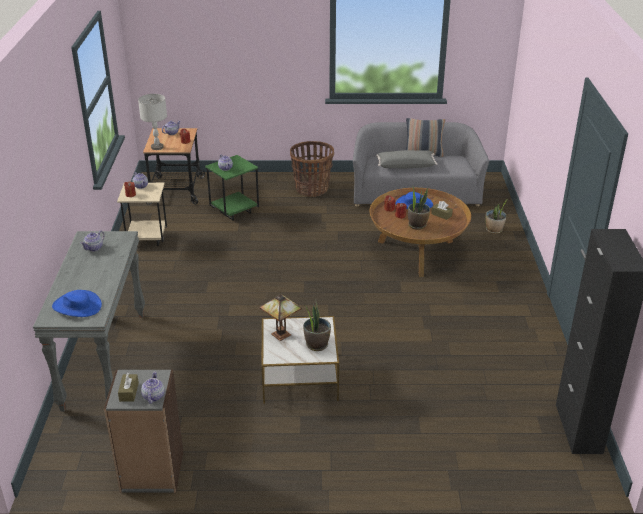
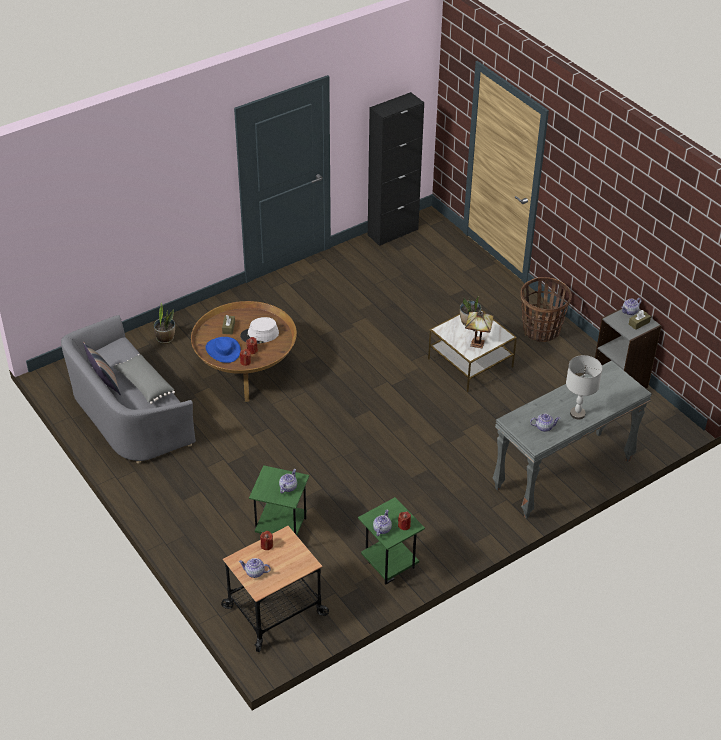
camera: 125 degrees left, 10 degrees up
blue hat [52,290,102,317] -> none
beige side table [117,183,167,246] -> green side table [358,497,425,584]
grey table lamp [138,94,167,150] -> grey table lamp moved to [566,355,602,419]
basket [290,141,334,197] -> basket moved to [520,277,572,342]
potted plant [408,187,430,230] -> white hat [240,317,279,344]

